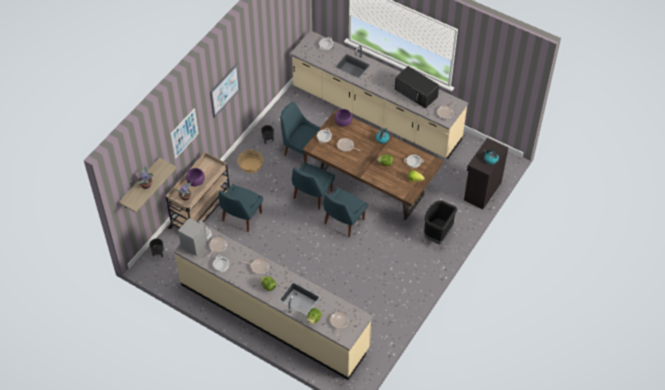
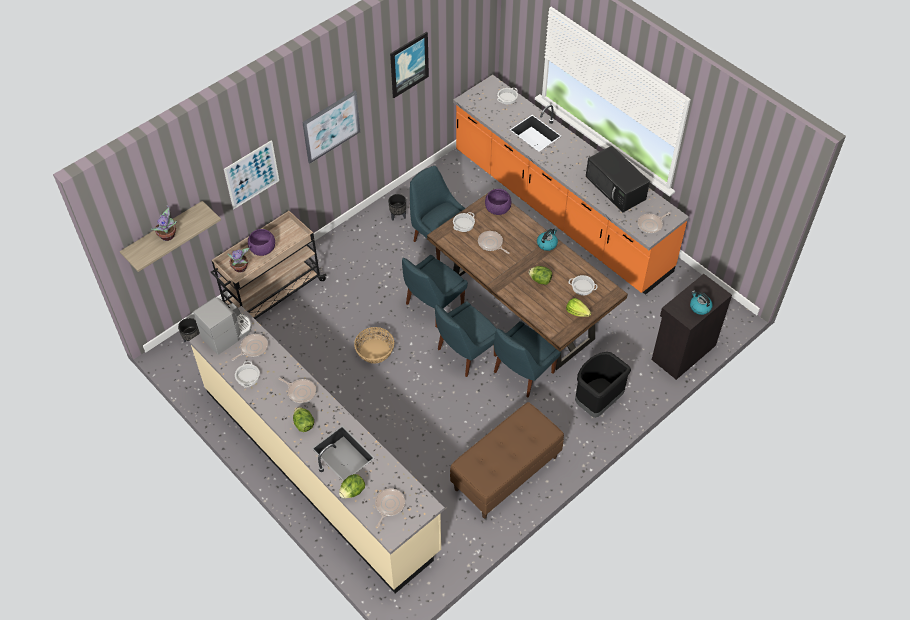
camera: 15 degrees right, 0 degrees up
blue chair [219,184,263,232] -> blue chair moved to [494,321,561,398]
basket [237,150,263,173] -> basket moved to [354,327,394,364]
beige counter [290,31,468,159] -> orange counter [453,75,689,295]
none -> picture [390,32,429,98]
none -> brown bench [450,402,564,518]

